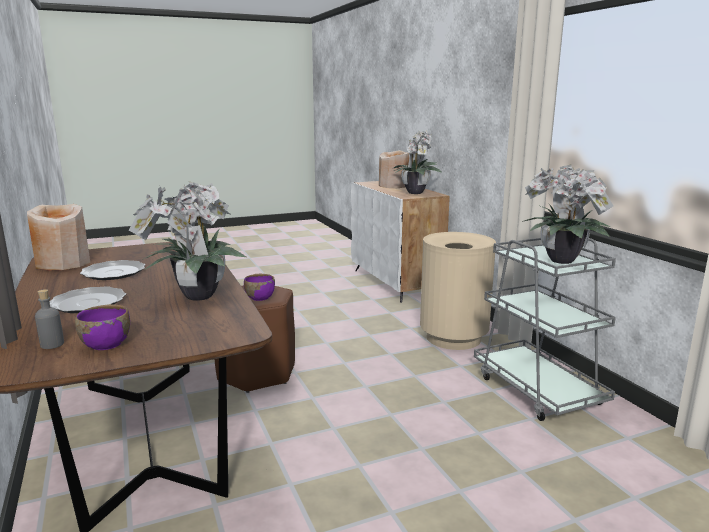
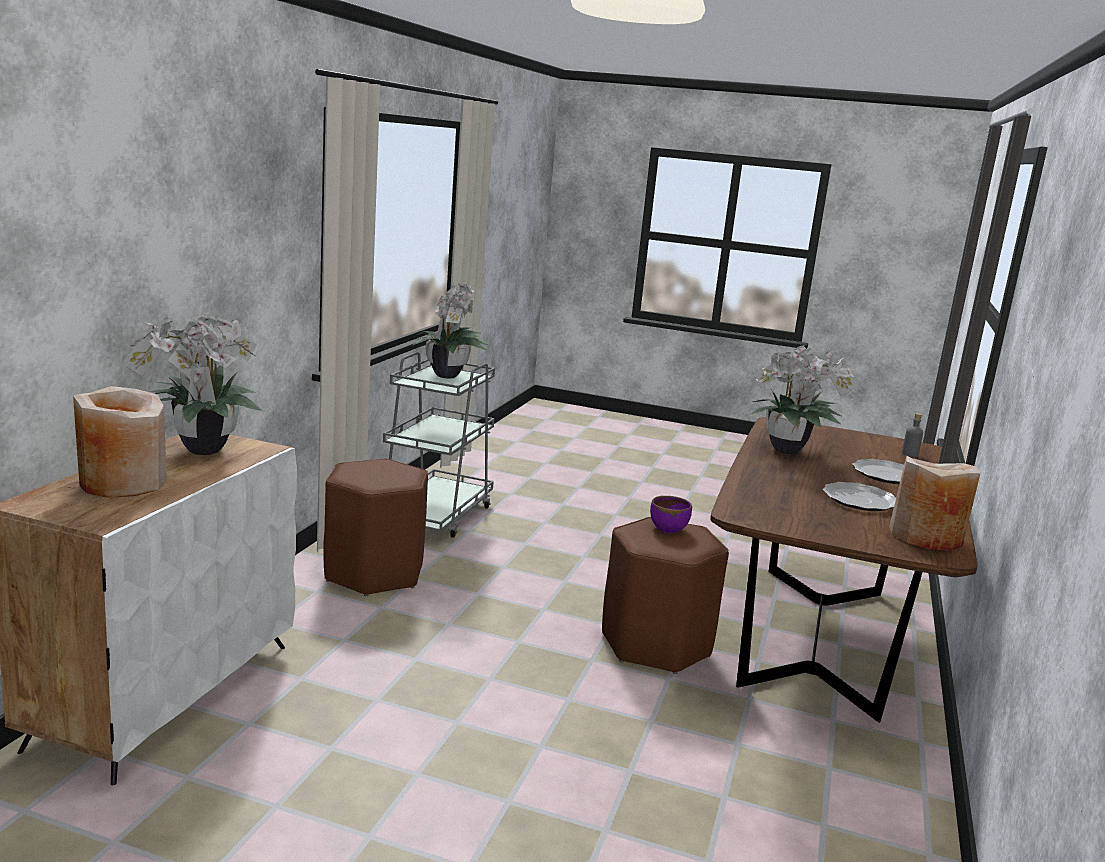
camera: 140 degrees left, 0 degrees up
purple bowl [75,304,130,350] -> none
beige trash can [420,232,496,350] -> brown stool [323,459,428,596]

